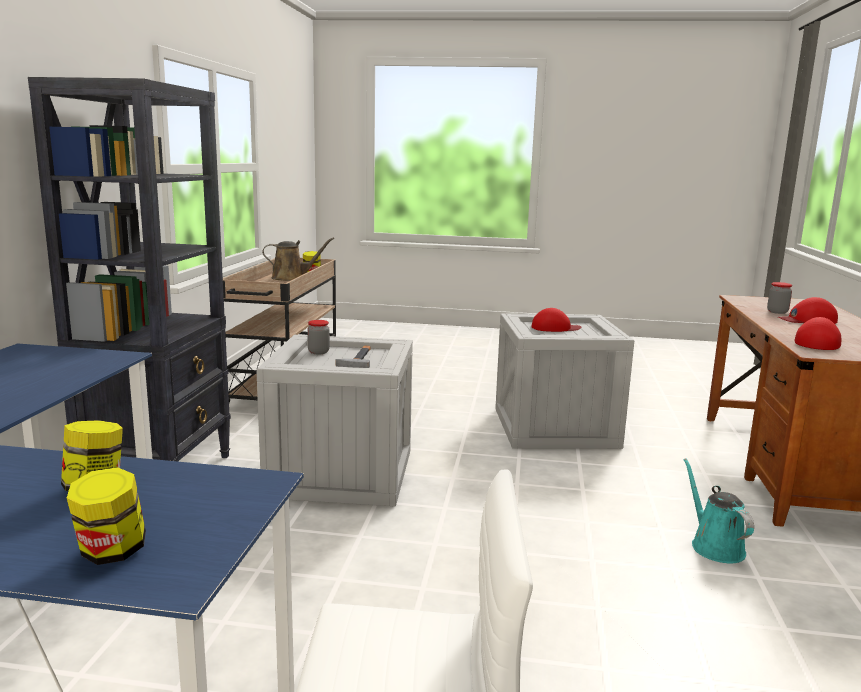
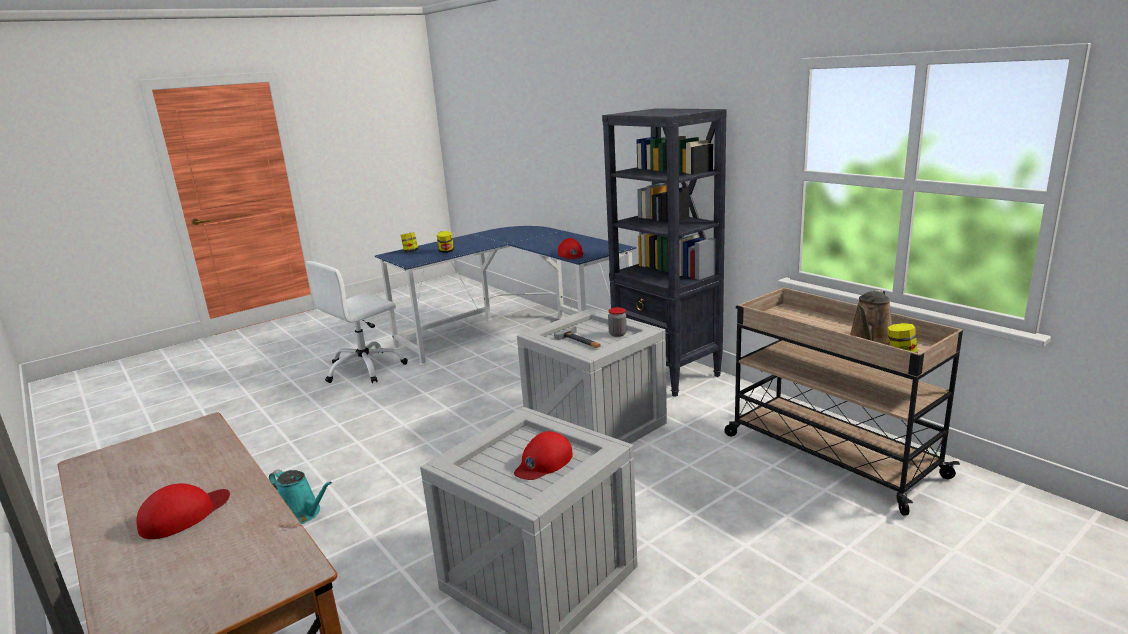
camera: 135 degrees right, 5 degrees up
jar [767,282,792,314] -> none
red cap [795,317,841,350] -> red cap moved to [558,238,583,259]

